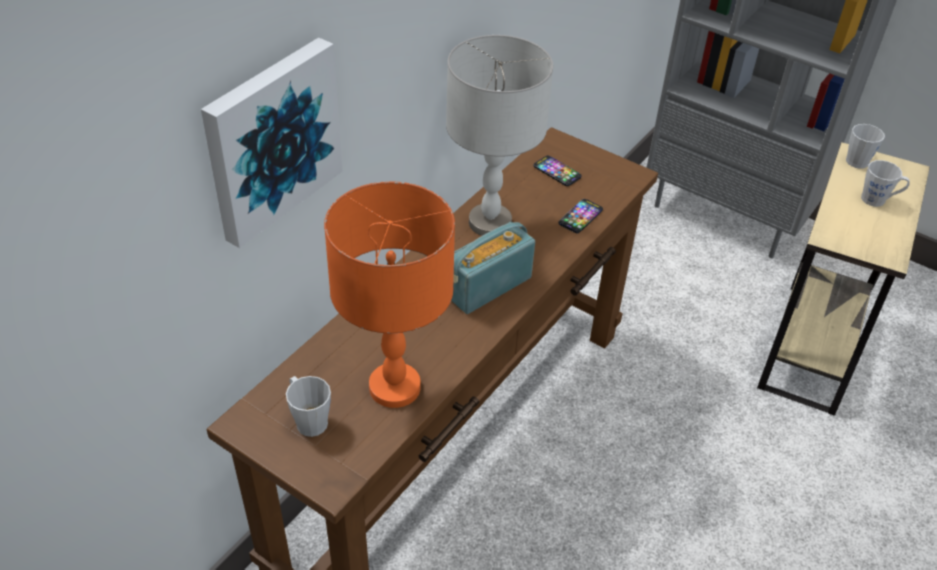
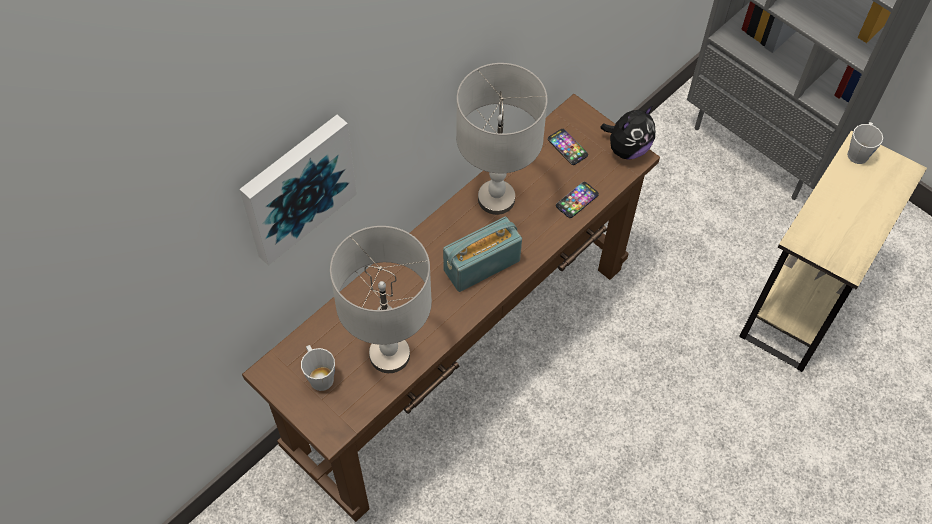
camera: 10 degrees right, 15 degrees up
orange table lamp [324,181,455,408] -> grey table lamp [330,226,432,373]
grey mug [861,160,910,207] -> none
none -> plush toy [601,105,655,160]

